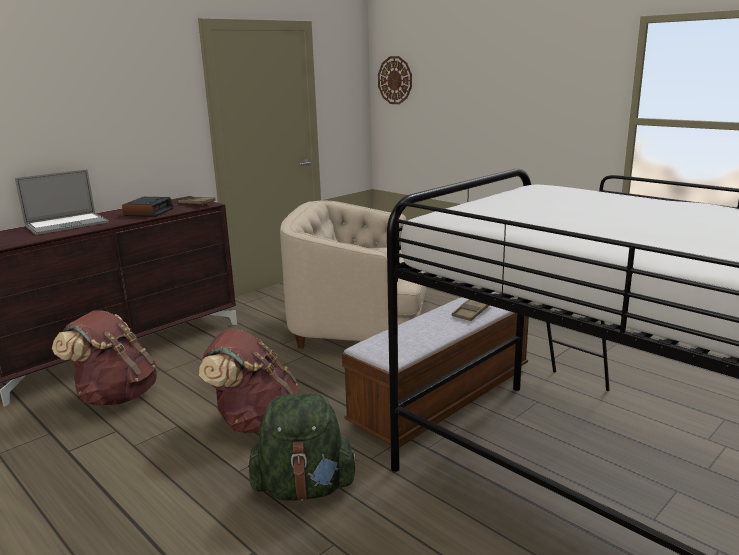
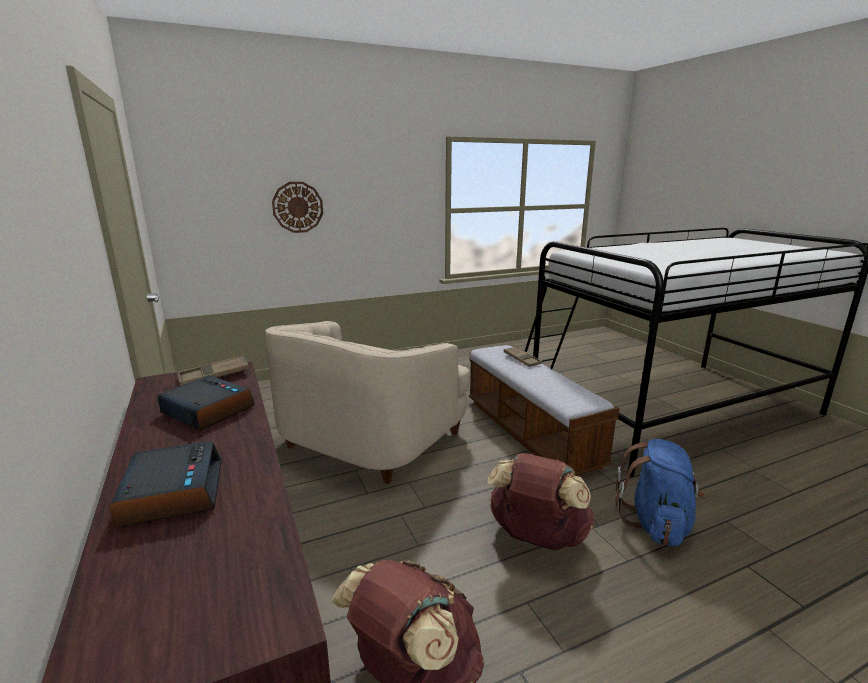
camera: 70 degrees left, 0 degrees up
laptop [15,169,109,235] -> alarm clock [109,441,222,527]
green backpack [248,394,358,501] -> blue backpack [615,439,706,546]
wall clock [378,56,412,104] -> wall clock moved to [272,182,323,233]

